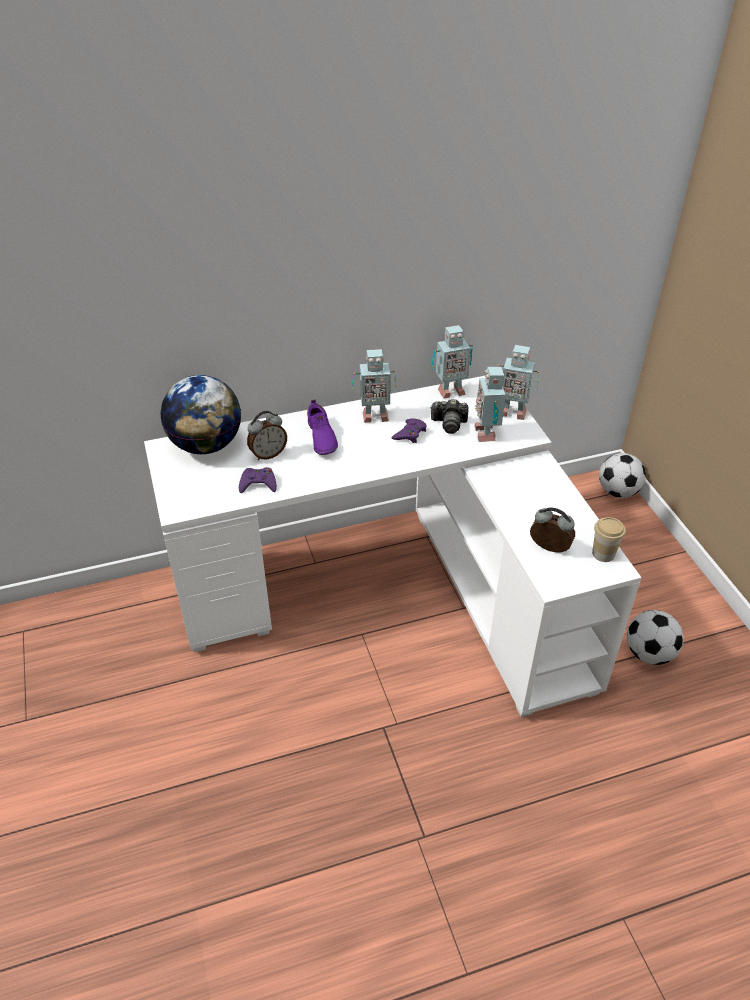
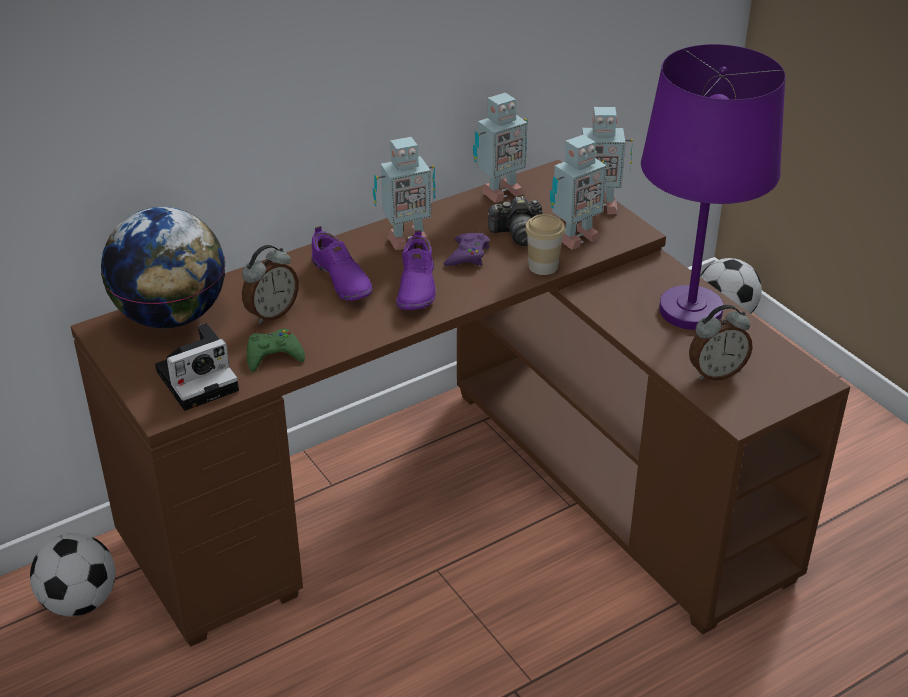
camera: 15 degrees left, 5 degrees down
white desk [144,376,642,717] -> brown desk [71,160,850,647]
purple game controller [239,467,277,493] -> green game controller [247,329,305,372]
toy robot [475,367,506,442] -> toy robot turned 105 degrees counterclockwise [550,135,607,250]
alarm clock [530,507,575,552] -> alarm clock turned 150 degrees clockwise [689,305,752,381]
cup [592,517,626,562] -> cup moved to [525,214,565,275]
football [627,610,684,665] -> football moved to [30,533,115,616]
none -> camera [155,323,239,411]
none -> purple shoe [396,230,436,310]
none -> purple table lamp [641,44,786,330]

